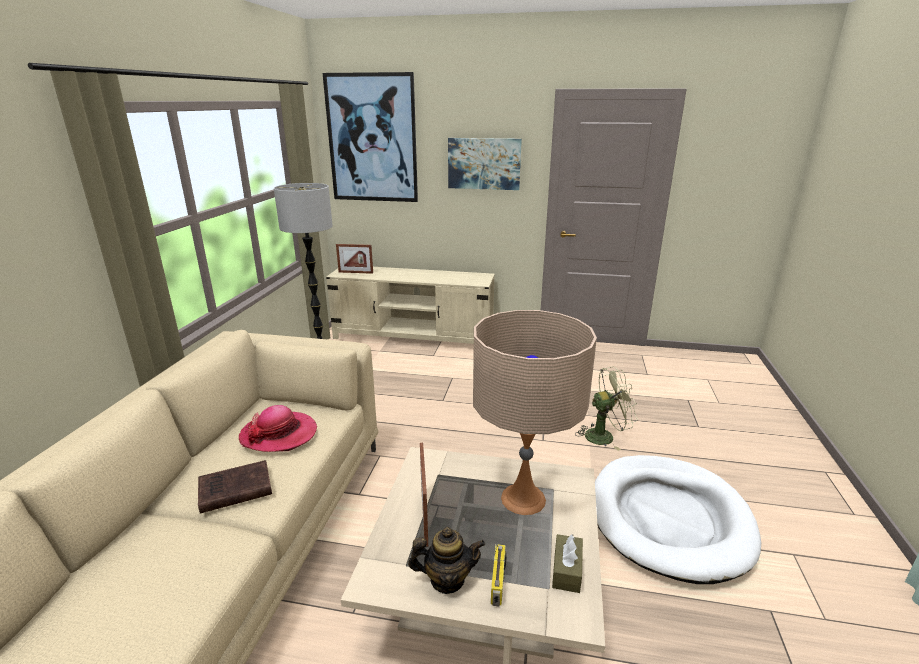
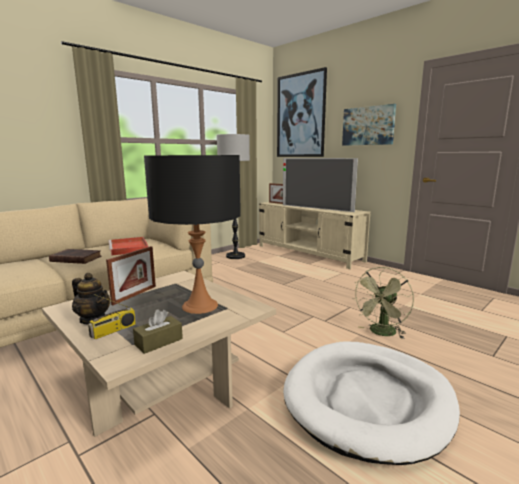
camera: 35 degrees right, 10 degrees down
hat [239,405,317,452] -> red tray [108,237,149,256]
beige table lamp [473,310,597,515] -> black table lamp [144,155,241,314]
green fan [575,367,638,451] -> green fan turned 105 degrees clockwise [353,267,414,339]
none -> television [283,158,358,212]

